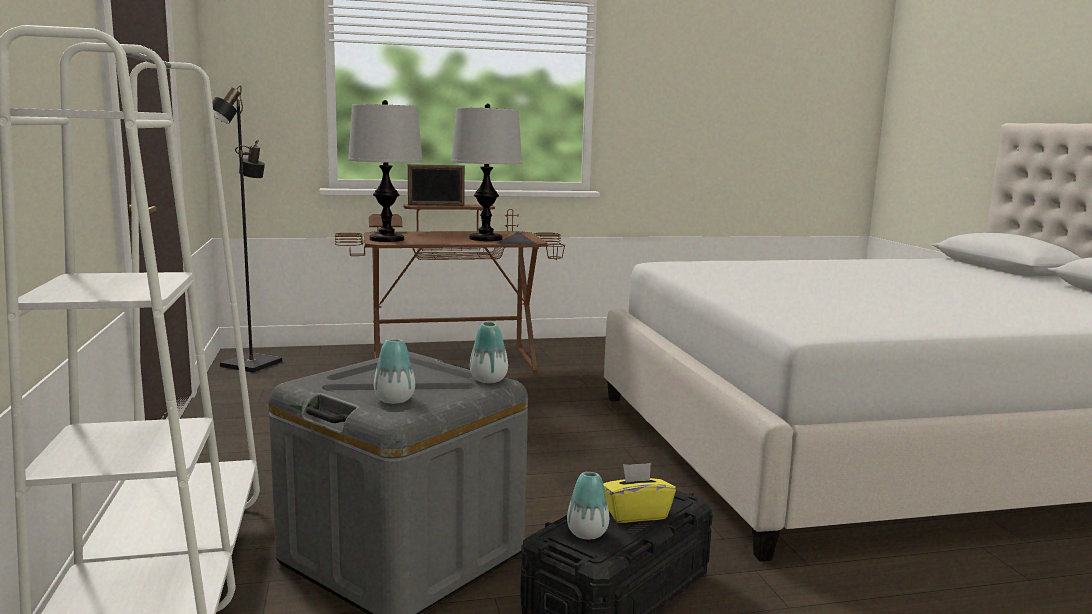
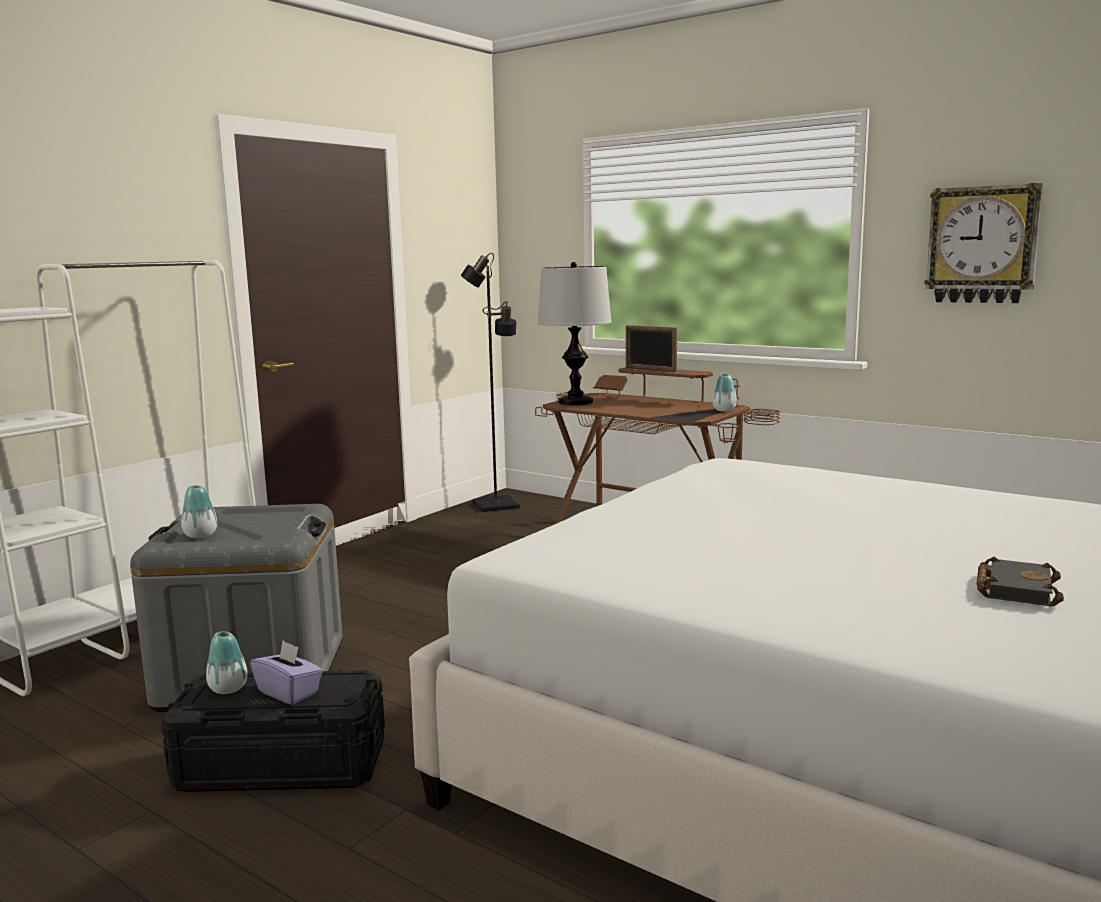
camera: 50 degrees right, 0 degrees up
table lamp [451,104,522,241] -> none
vase [470,321,508,383] -> vase moved to [713,374,737,411]
yellow tissue box [603,463,676,523] -> purple tissue box [250,641,323,705]
none -> wall clock [925,183,1043,303]
none -> black book [976,557,1064,606]

